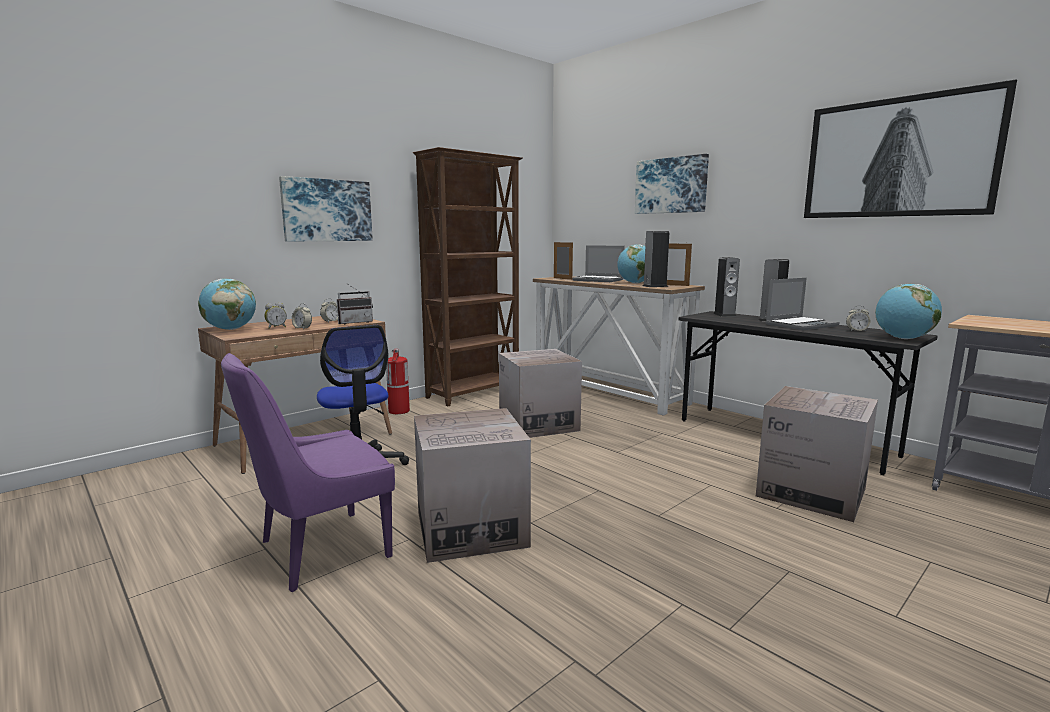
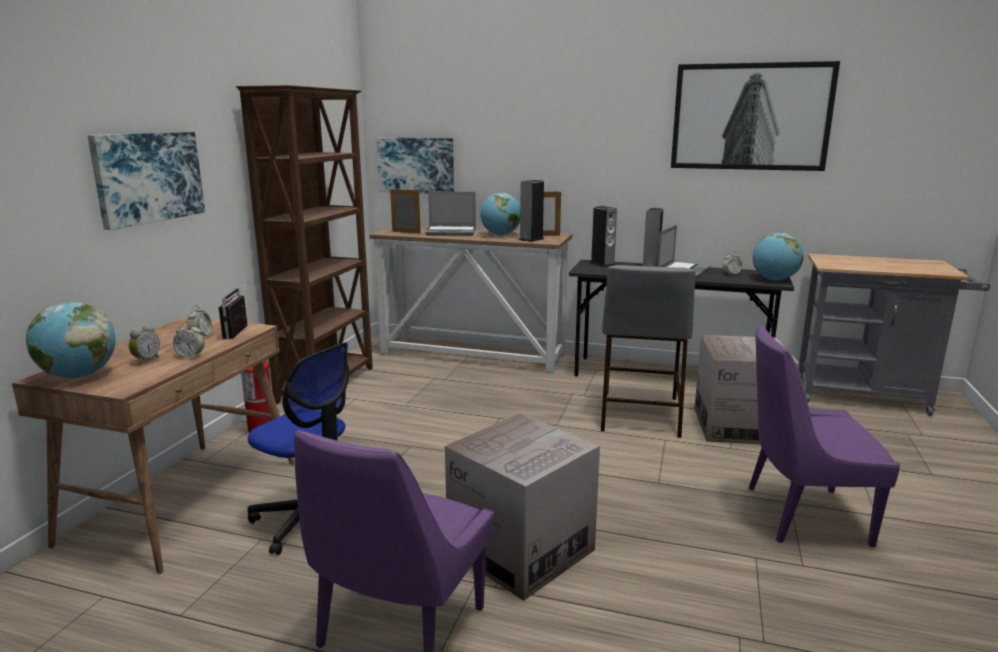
camera: 30 degrees left, 5 degrees up
radio [337,283,373,325] -> radio turned 150 degrees clockwise [218,281,249,339]
cardboard box [499,349,582,438] -> none
picture [635,154,709,214] -> picture moved to [376,137,454,194]
none -> grey stool [601,265,696,438]
none -> purple chair [749,325,900,547]

